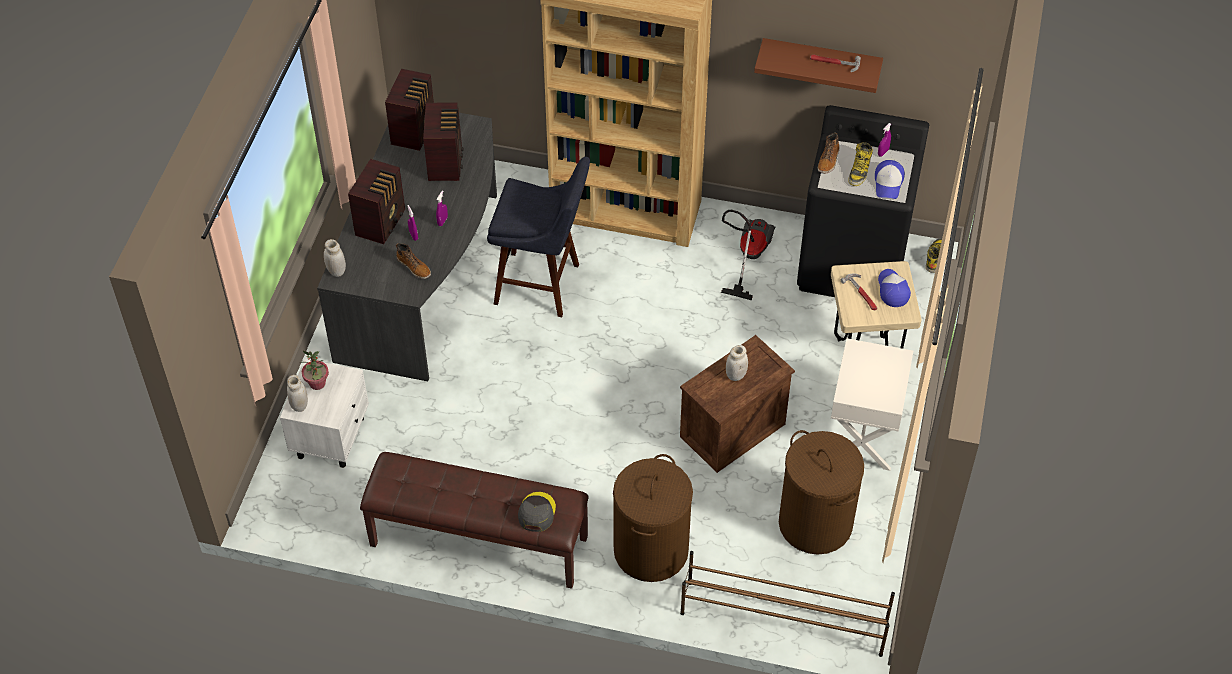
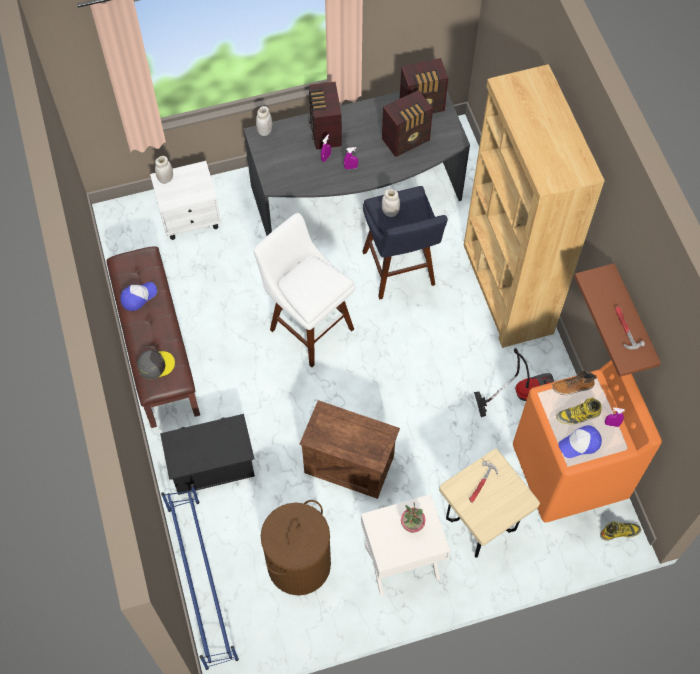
camera: 60 degrees right, 10 degrees up
potted plant [299,351,329,390] -> potted plant moved to [401,503,426,533]
radio [348,159,405,244] -> radio turned 90 degrees clockwise [309,81,342,149]
boot [396,243,431,279] -> none
brown laundry basket [613,454,693,582] -> black storage box [160,414,255,495]
brown shoe rack [680,551,895,657] -> blue shoe rack [161,484,239,670]
white jar [726,345,748,381] -> white jar moved to [382,189,400,217]
black washing machine [797,105,930,297] -> orange washing machine [513,360,662,523]
cap [878,269,911,307] -> cap moved to [120,282,157,311]
none -> white stool [253,213,355,367]

